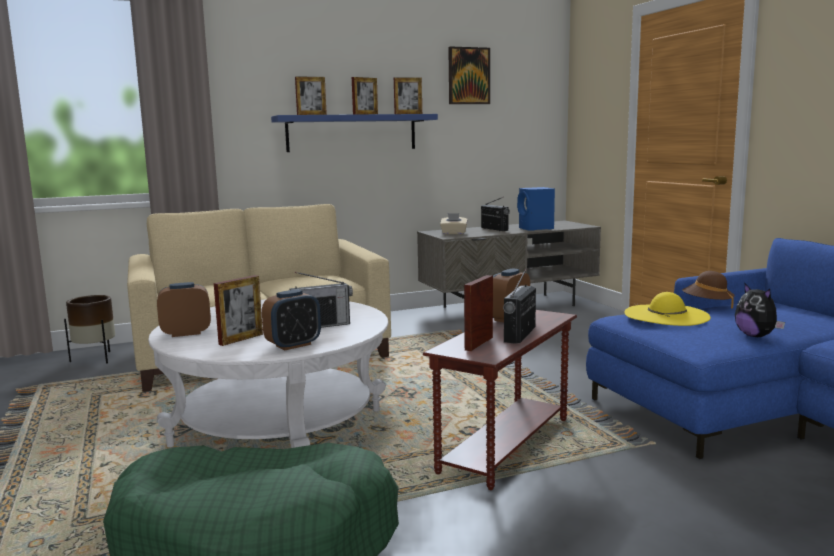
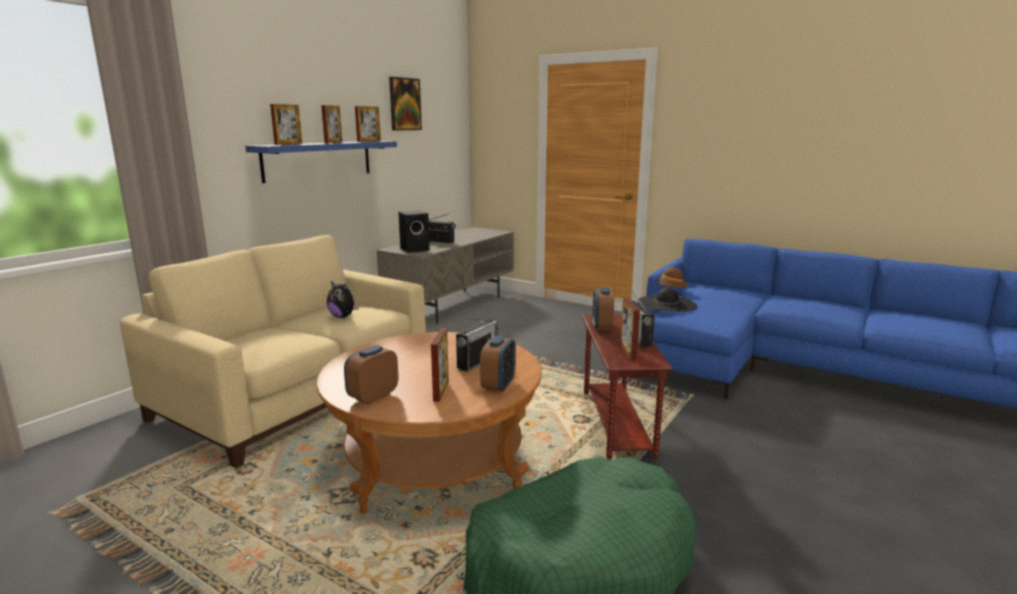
camera: 35 degrees left, 5 degrees up
brown planter [64,295,115,364] -> none
white coffee table [148,300,388,448] -> brown coffee table [316,332,542,514]
beige tissue box [440,213,468,234] -> black speaker [398,210,430,253]
blue speaker [517,187,555,230] -> none
yellow hat [624,292,711,326] -> black hat [638,287,697,312]
plush toy [735,284,785,337] -> plush toy moved to [327,281,359,318]

